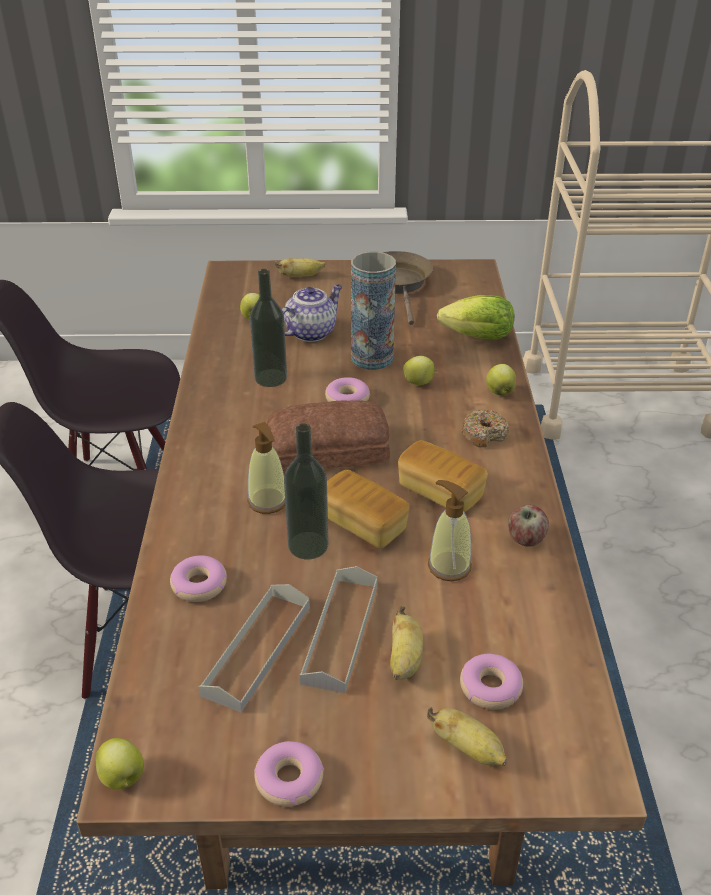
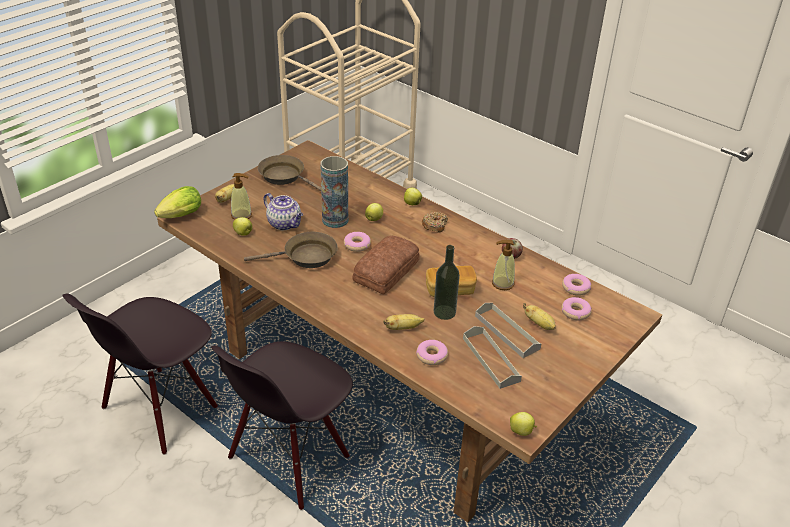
camera: 50 degrees left, 0 degrees up
soap dispenser [247,422,285,514] -> soap dispenser moved to [231,173,252,220]
bottle [250,269,287,387] -> brown frying pan [244,232,338,268]
donut [254,741,324,806] -> donut moved to [562,274,591,296]
teapot [282,284,343,342] -> teapot turned 135 degrees clockwise [263,193,303,230]
bread [398,440,488,512] -> none
banana [427,707,507,766] -> banana moved to [383,314,425,330]
lettuce [437,295,514,340] -> lettuce moved to [154,186,201,218]

